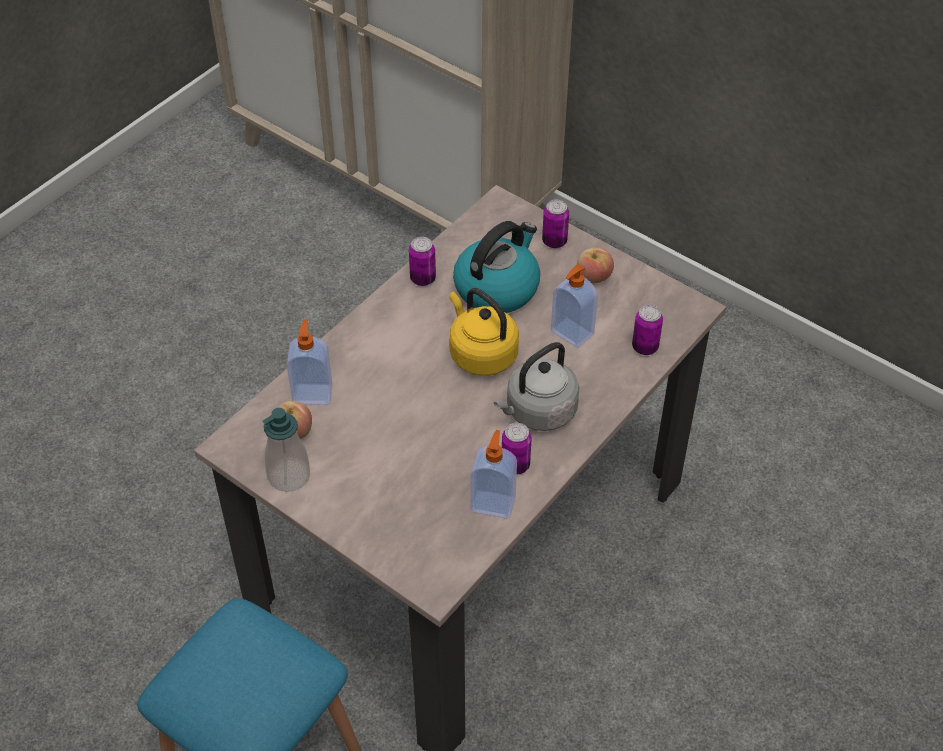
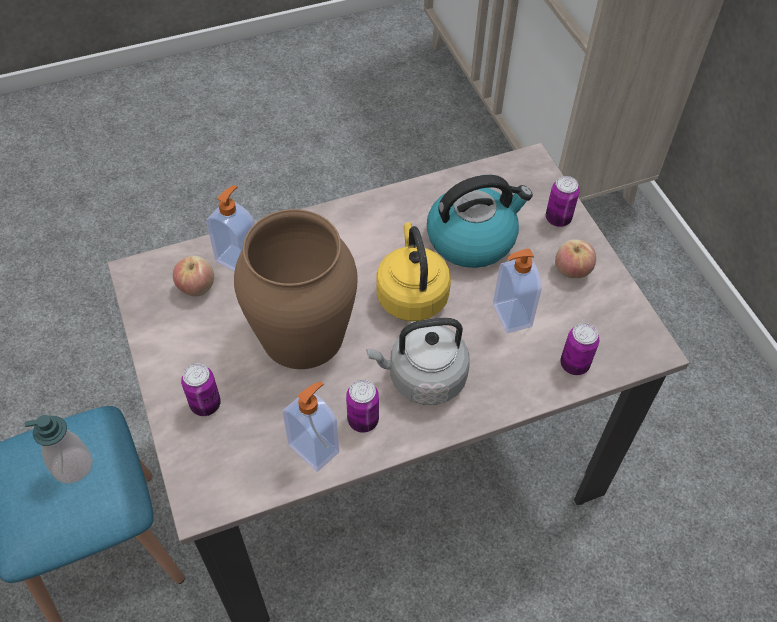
camera: 30 degrees right, 5 degrees up
soap dispenser [263,408,310,492] -> soap dispenser moved to [25,415,93,484]
can [409,237,436,286] -> can moved to [181,363,221,416]
none -> brown vase [234,209,357,369]

